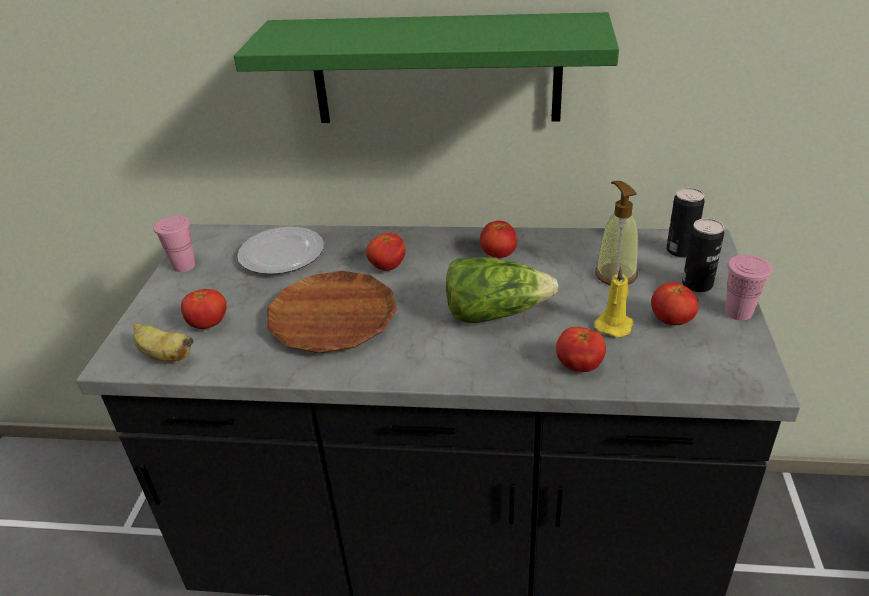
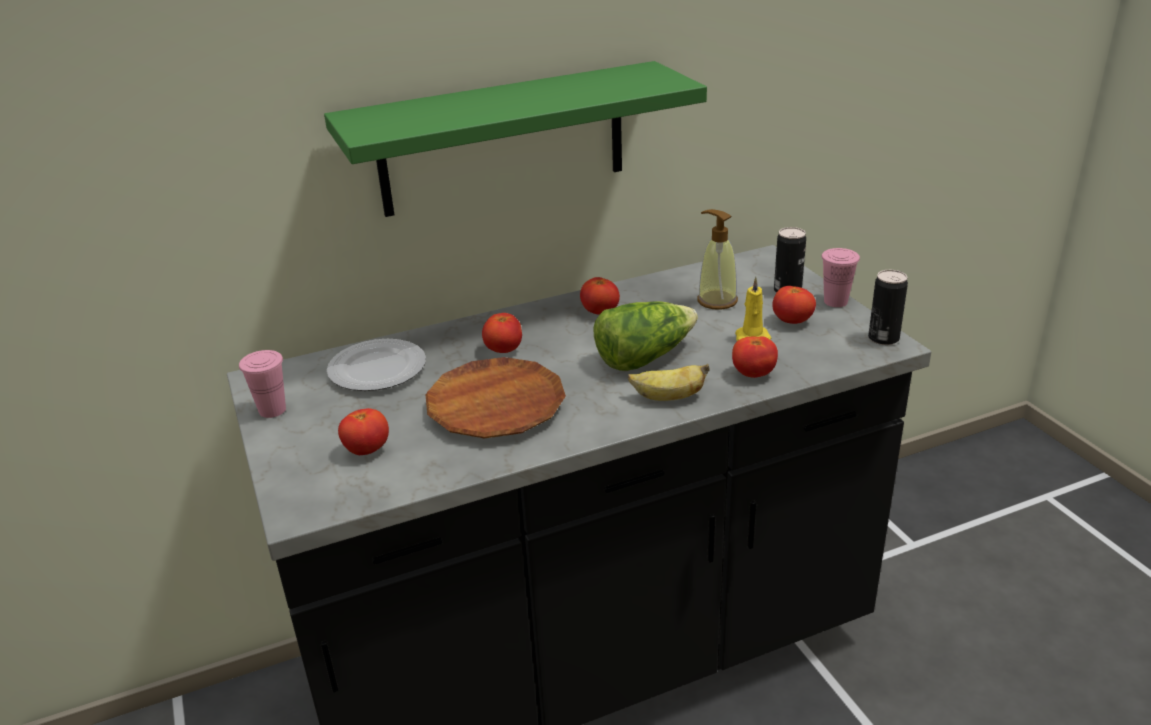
camera: 30 degrees left, 5 degrees down
banana [134,323,194,362] -> banana moved to [628,364,710,401]
can [666,188,705,258] -> can moved to [868,270,908,345]

